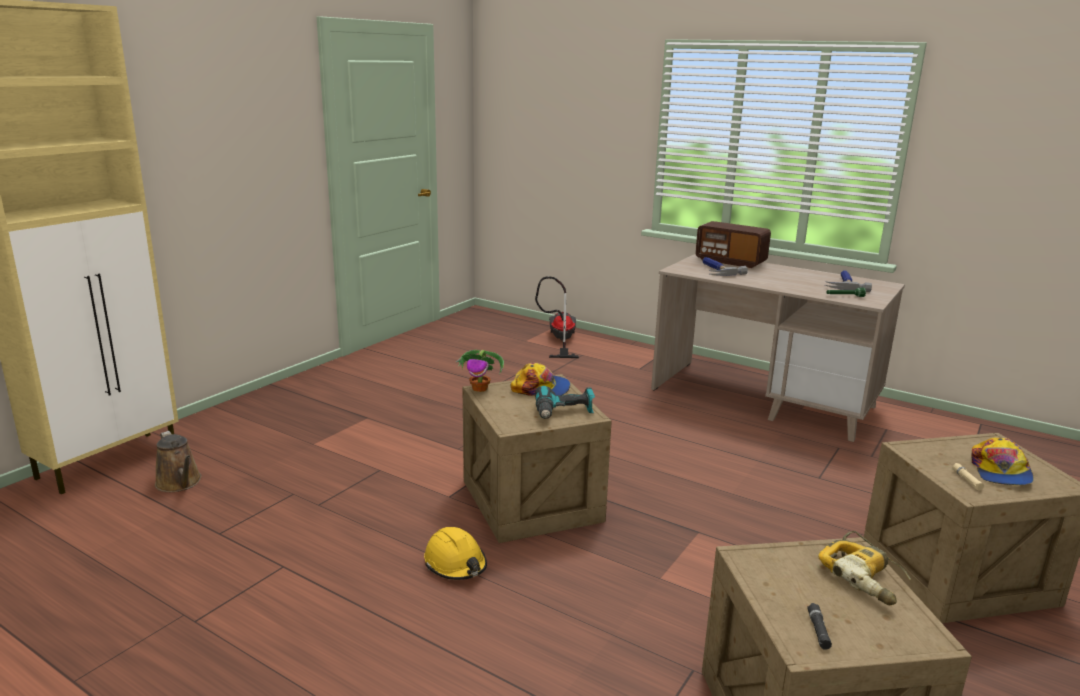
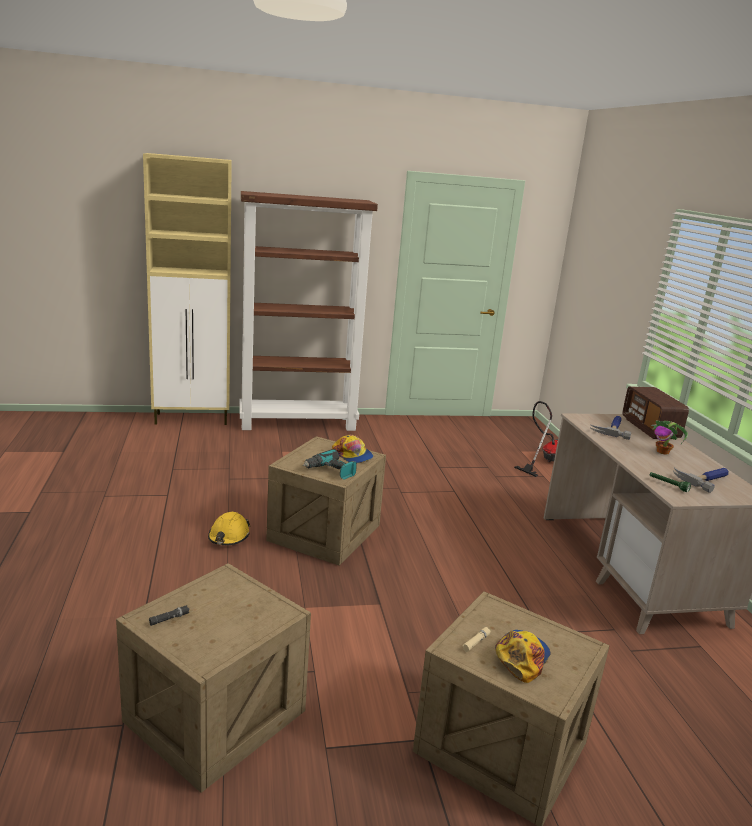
camera: 45 degrees right, 0 degrees up
brown watering can [155,431,201,492] -> none
potted plant [456,350,504,392] -> potted plant moved to [651,420,688,455]
power drill [818,531,911,605] -> none
cap [971,438,1034,485] -> cap turned 150 degrees clockwise [495,630,551,683]
none -> brown bookcase [239,191,378,431]

